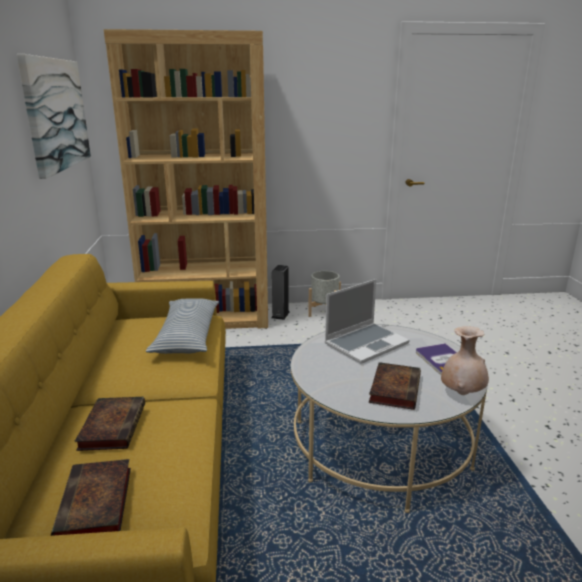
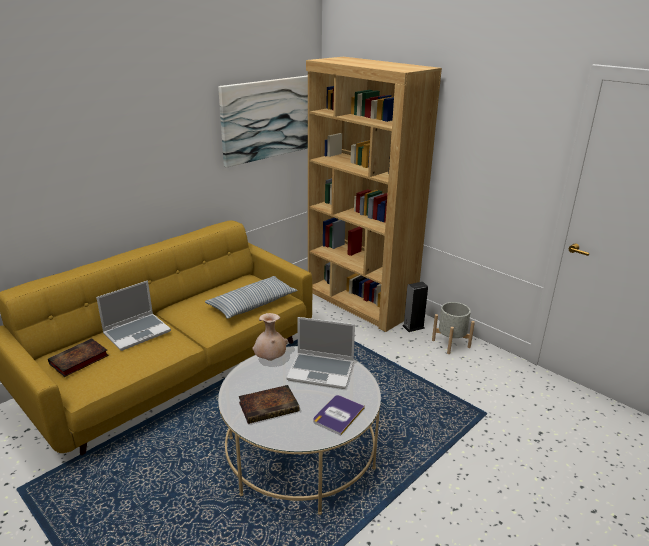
camera: 50 degrees right, 5 degrees up
book [75,397,145,451] -> laptop [96,280,171,351]
beige vase [441,326,489,395] -> beige vase moved to [252,313,288,361]

